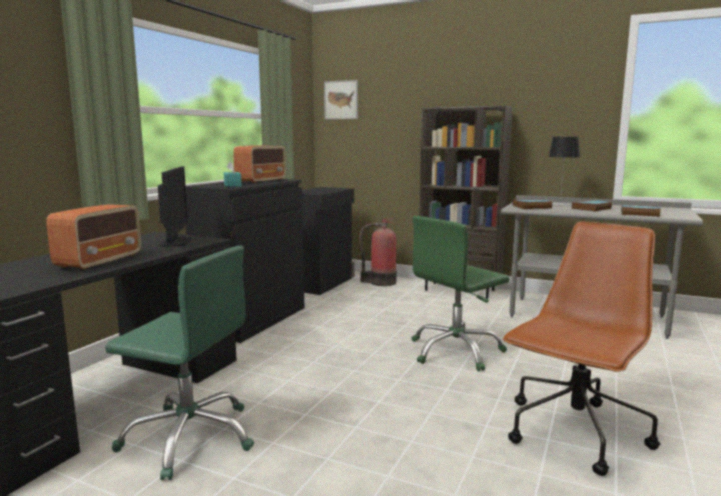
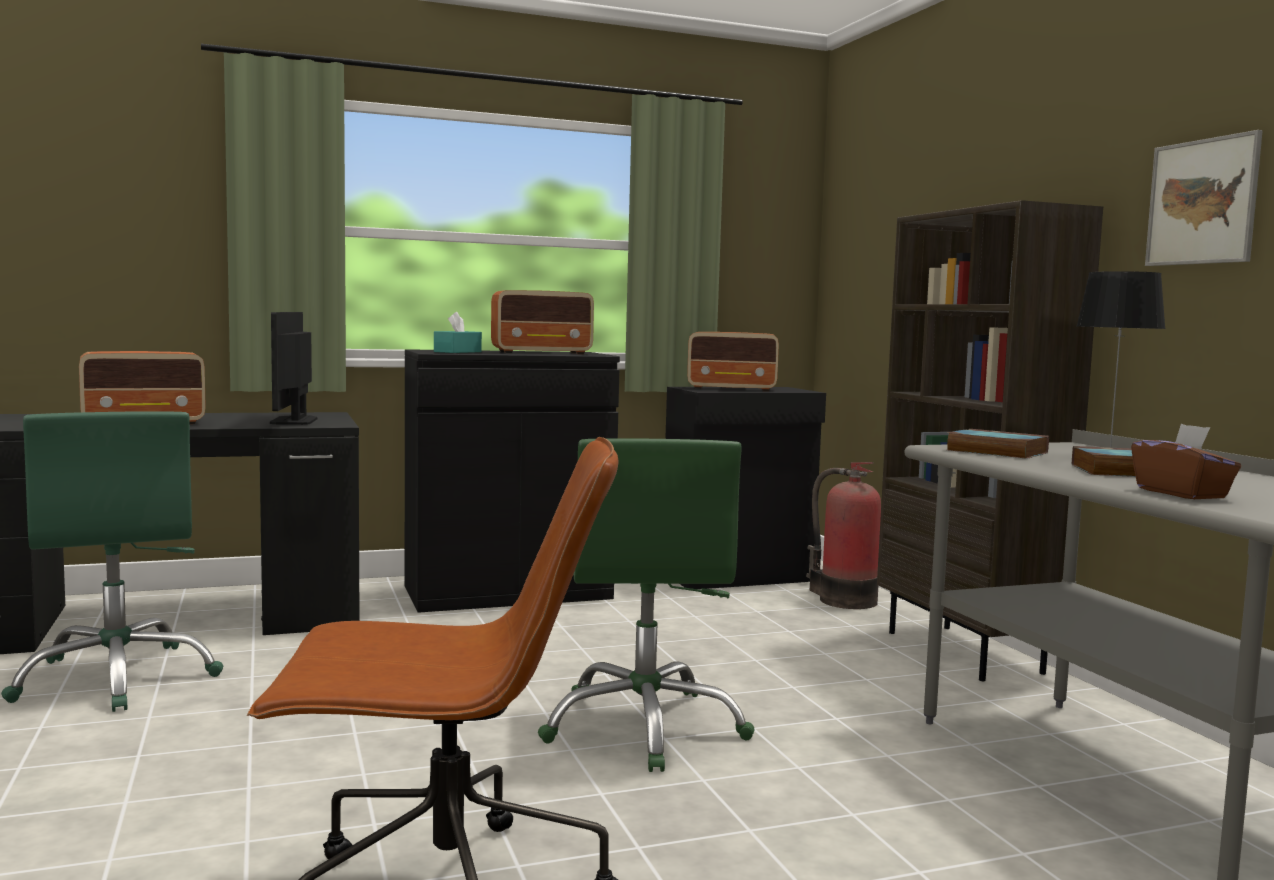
camera: 45 degrees right, 5 degrees down
monitor [158,167,191,247] -> monitor turned 135 degrees clockwise [270,312,317,425]
picture [324,80,358,120] -> picture moved to [1145,130,1263,266]
green office chair [412,216,509,371] -> green office chair turned 105 degrees counterclockwise [538,438,755,772]
book [621,204,661,217] -> brown tissue box [1131,424,1241,499]
none -> radio [687,332,779,391]

